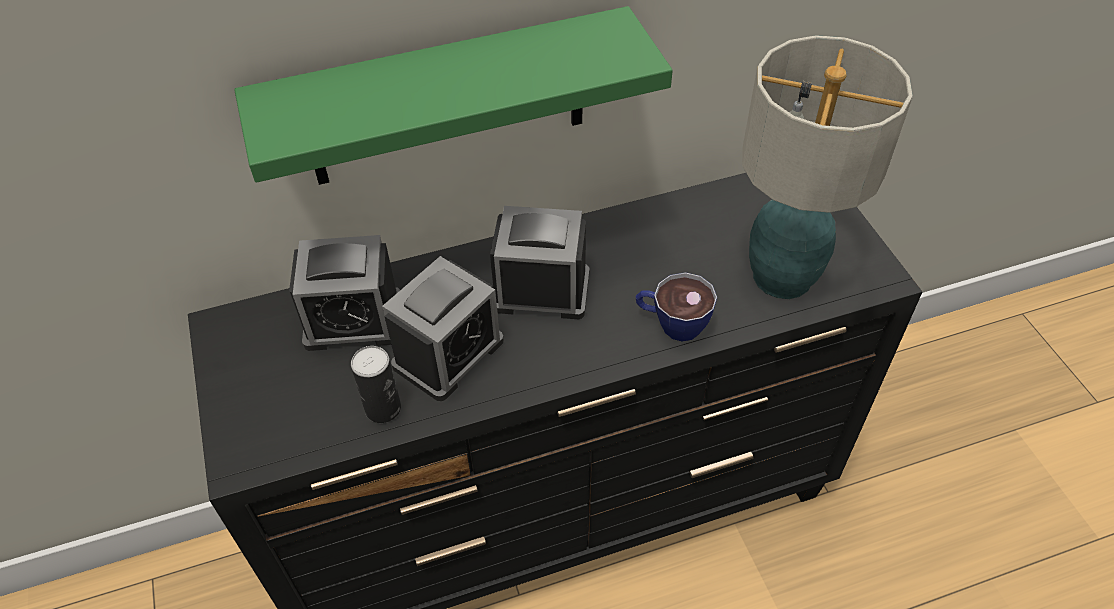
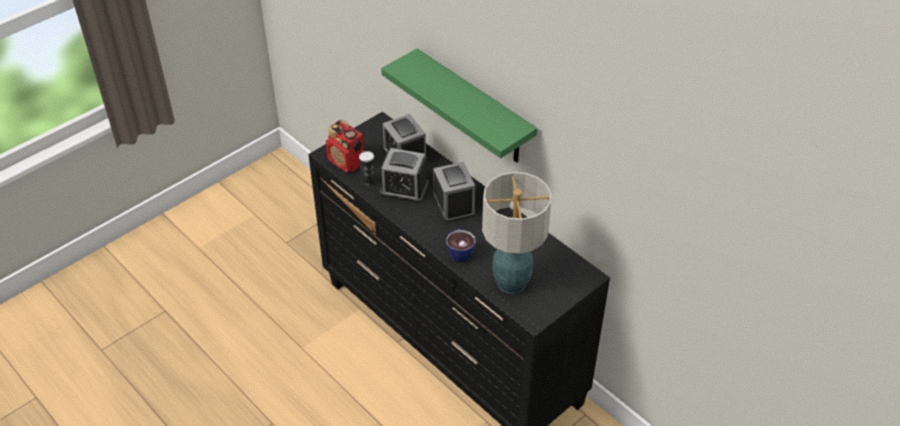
camera: 65 degrees right, 5 degrees down
none -> radio [326,120,364,172]

